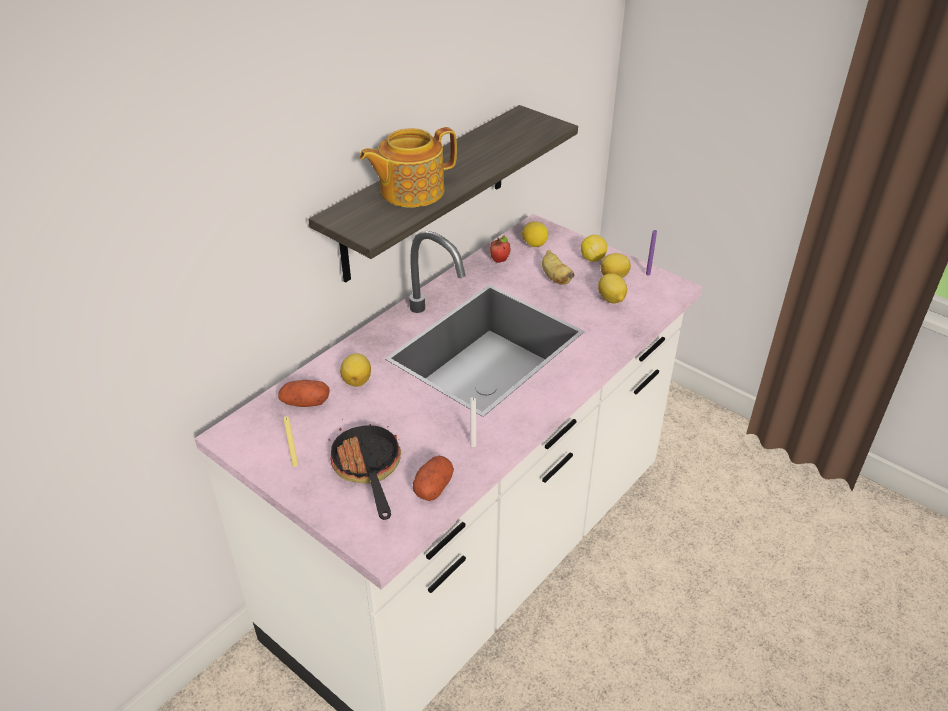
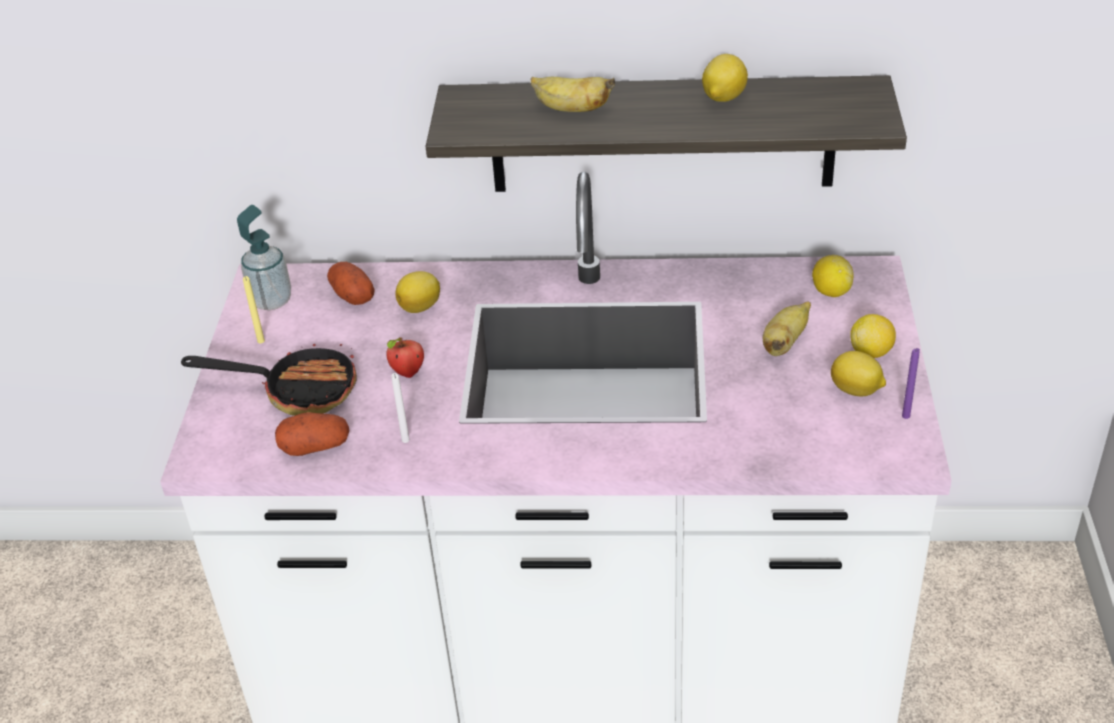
camera: 55 degrees right, 0 degrees up
frying pan [328,419,401,520] -> frying pan turned 60 degrees clockwise [181,344,357,416]
teapot [359,127,457,208] -> banana [531,77,615,112]
apple [490,236,510,263] -> apple moved to [386,337,424,378]
lemon [598,273,627,304] -> lemon moved to [702,54,748,102]
none -> soap dispenser [237,205,291,310]

